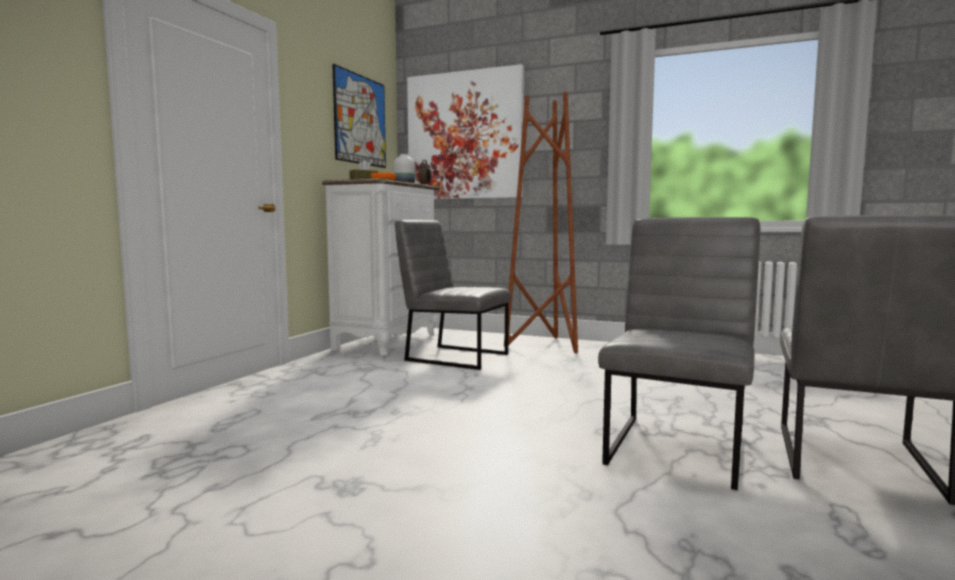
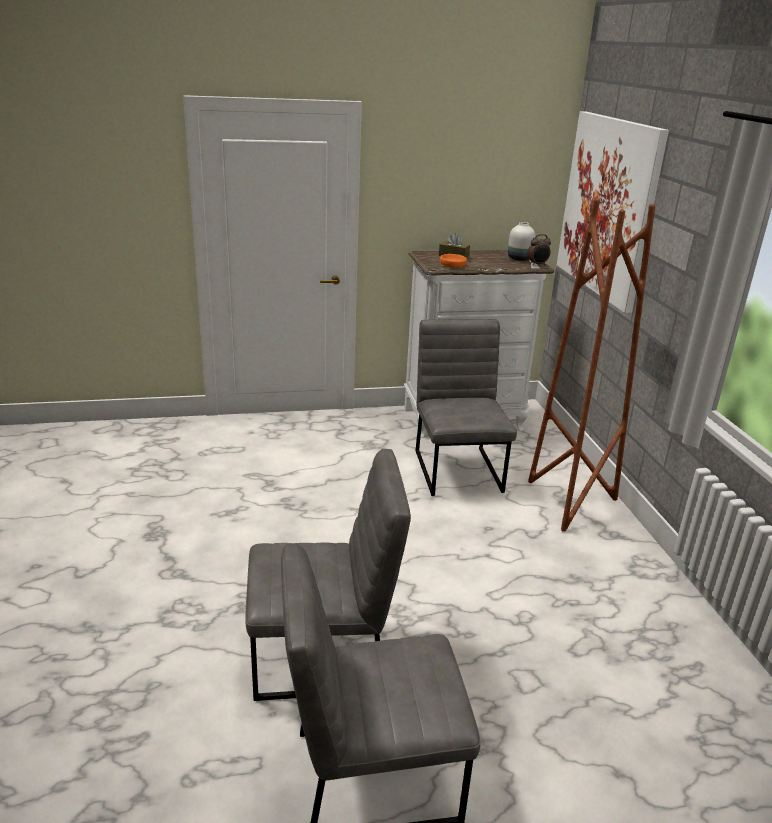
camera: 55 degrees right, 20 degrees up
picture [332,64,386,168] -> none

